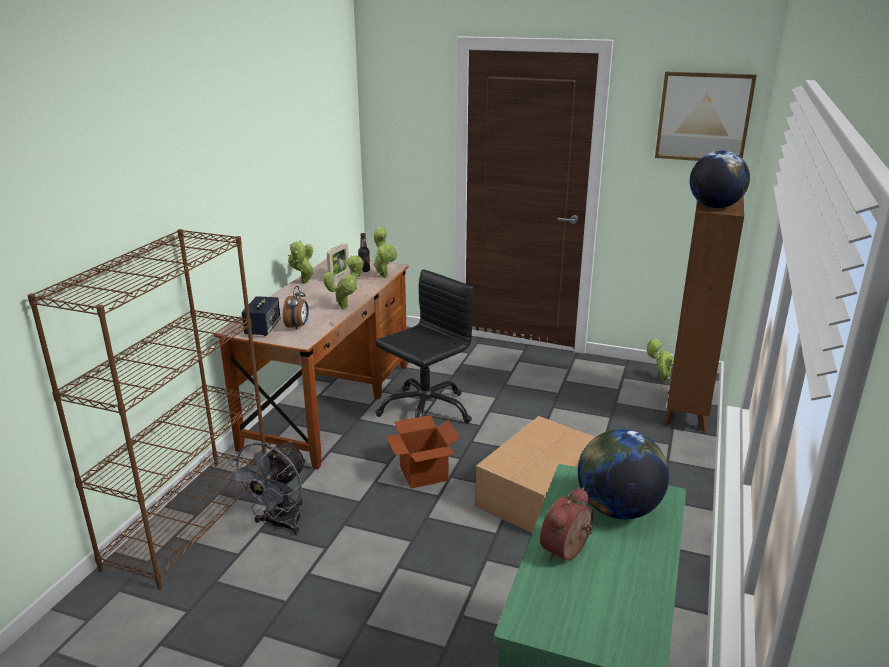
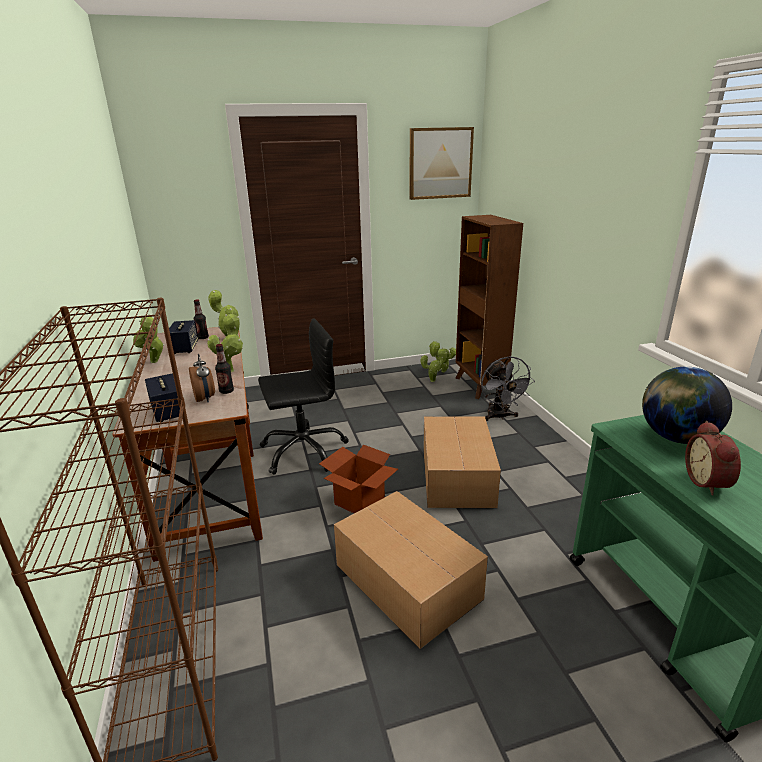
camera: 35 degrees left, 0 degrees up
grey fan [227,441,307,535] -> grey fan moved to [481,356,535,421]
picture frame [327,243,350,281] -> speaker [169,320,198,354]
black office chair [375,269,473,424] -> black office chair turned 60 degrees clockwise [258,318,349,475]
globe [690,150,750,208] -> none
none -> bottle [215,344,234,394]
none -> cardboard box [334,491,488,649]
none -> potted plant [421,348,451,382]

